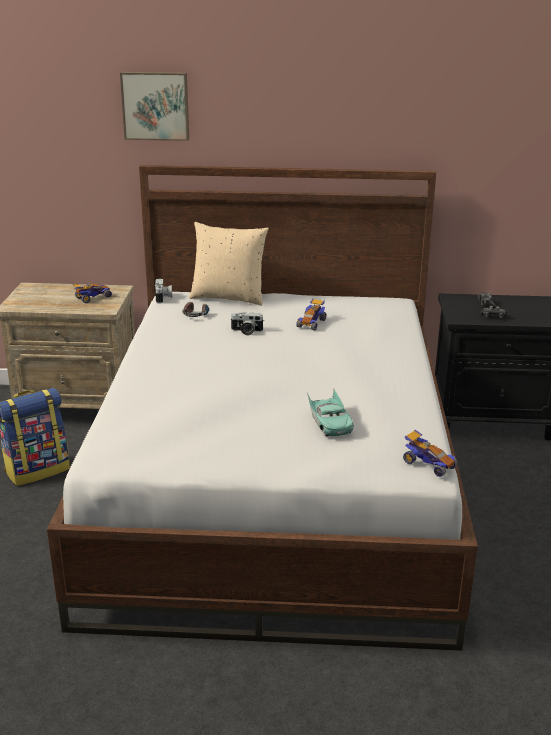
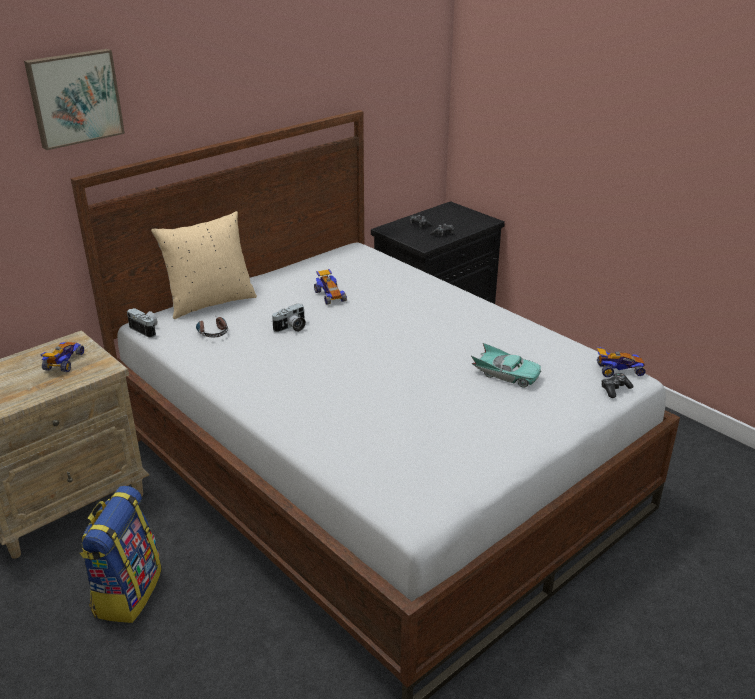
camera: 45 degrees left, 5 degrees up
none -> game controller [601,373,634,398]

